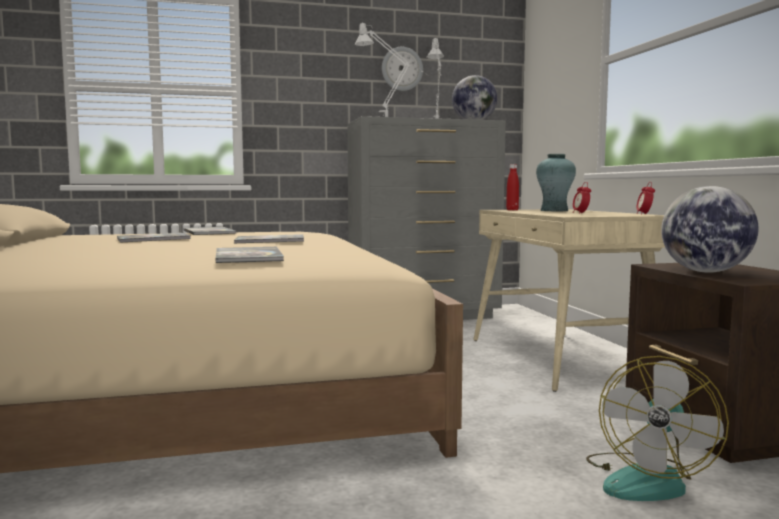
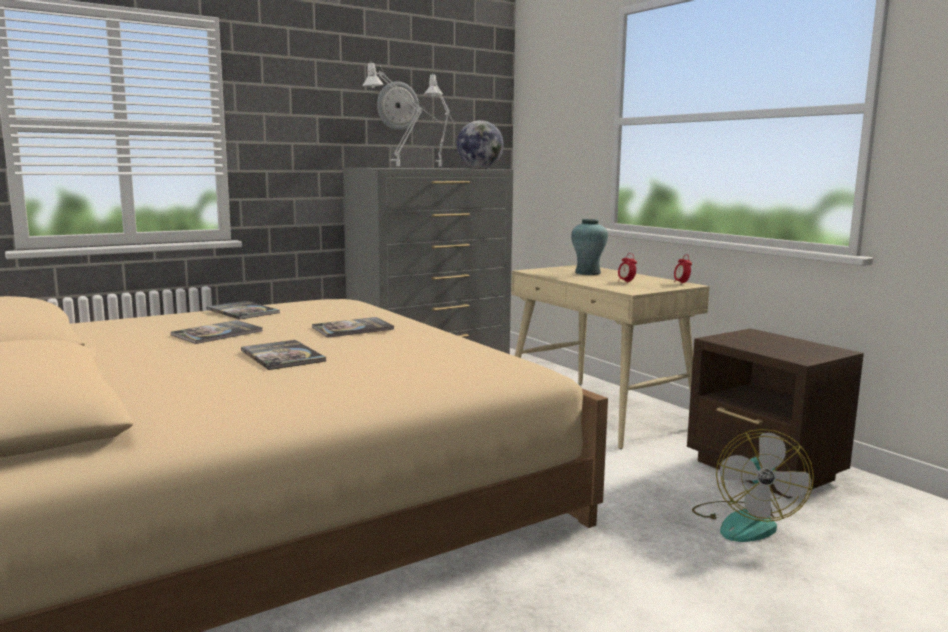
camera: 20 degrees left, 5 degrees up
book [216,247,284,263] -> book moved to [241,340,326,370]
red bottle [506,164,519,210] -> none
globe [661,186,759,273] -> none

